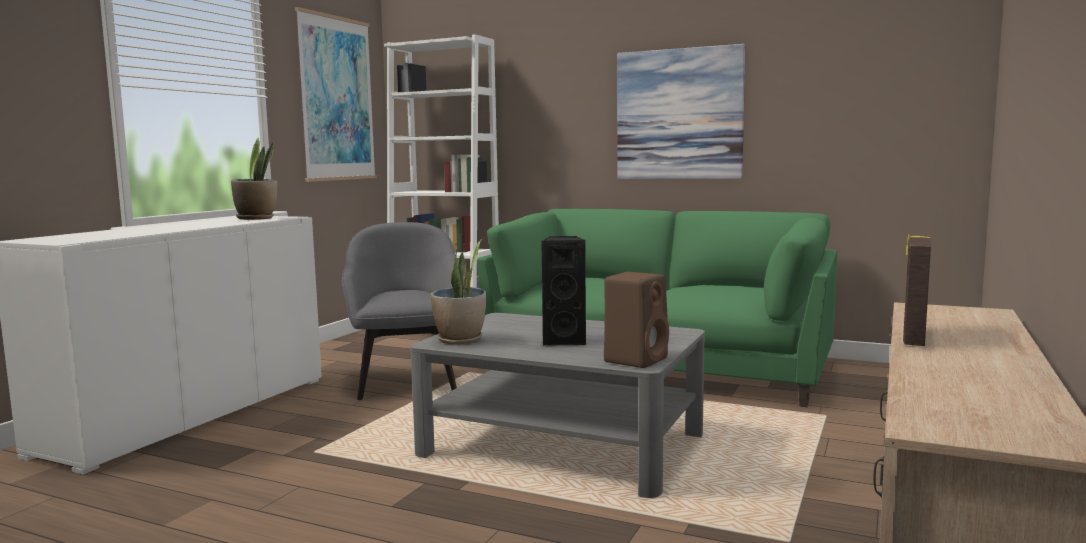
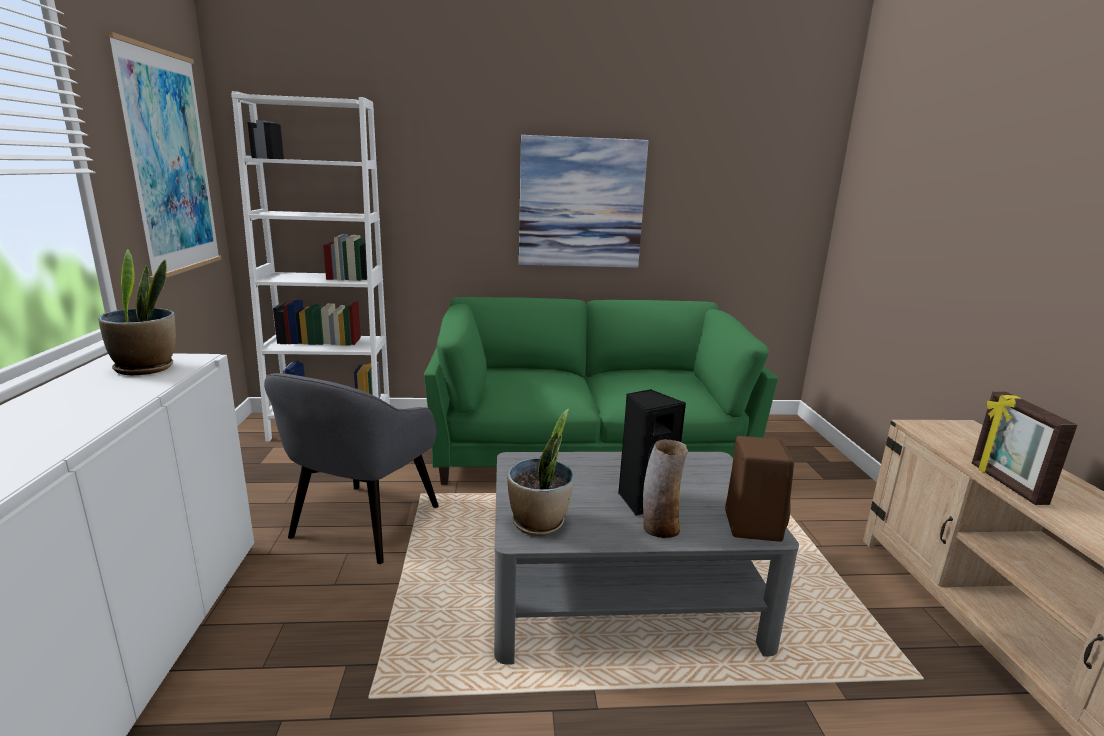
camera: 30 degrees left, 10 degrees up
grey armchair [342,222,458,400] -> grey armchair turned 120 degrees counterclockwise [264,373,439,564]
none -> vase [643,439,688,538]

